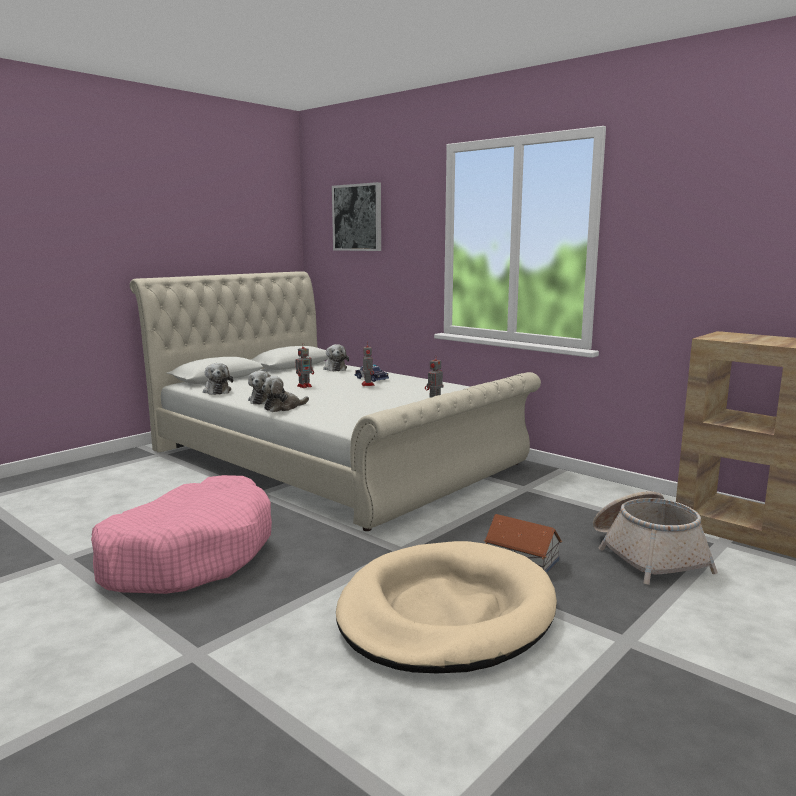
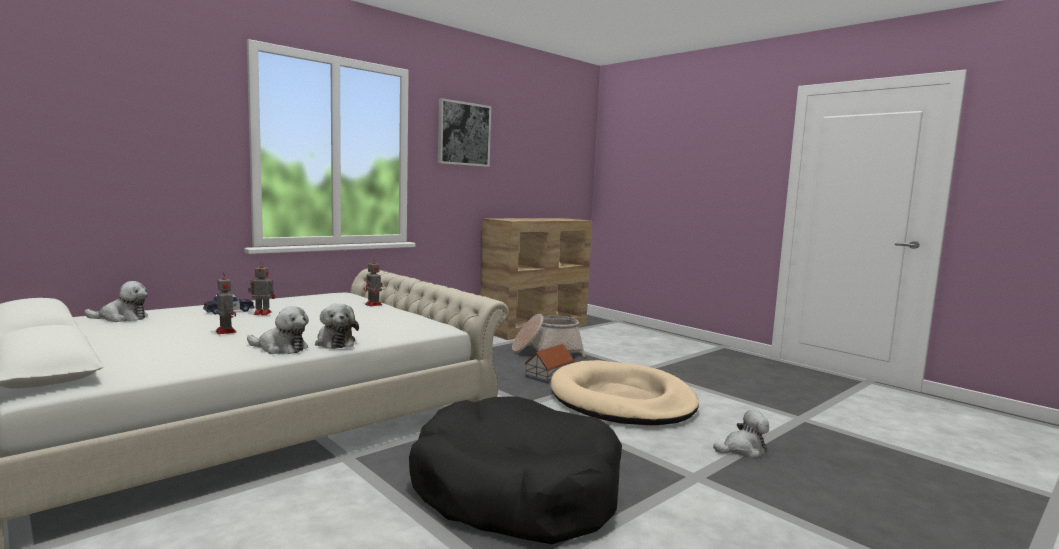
camera: 85 degrees left, 5 degrees down
pink dog bed [91,475,272,594] -> black dog bed [409,397,622,544]
plush toy [203,363,233,395] -> plush toy moved to [713,410,769,458]
picture [332,182,381,251] -> picture moved to [438,98,491,167]

